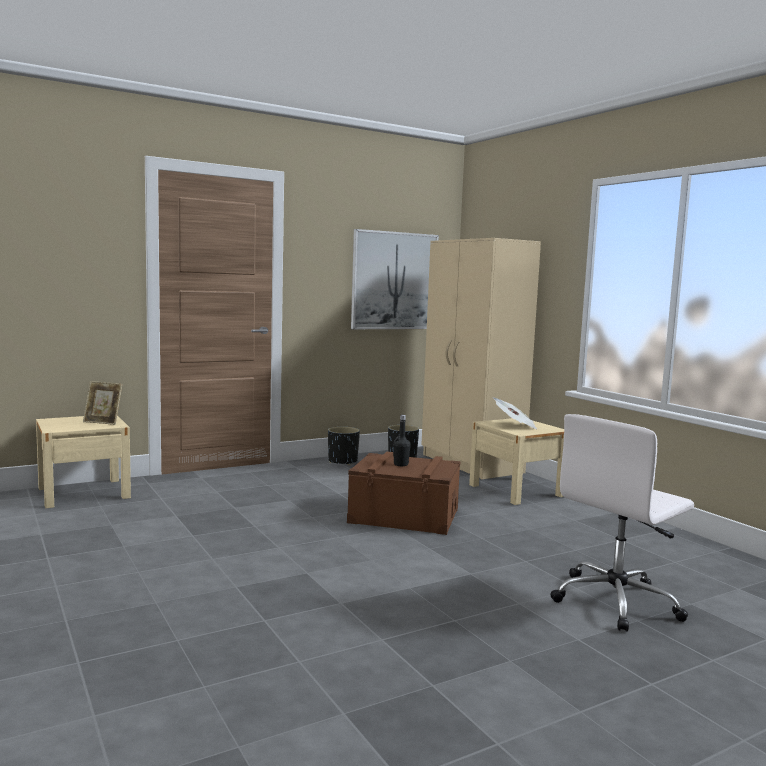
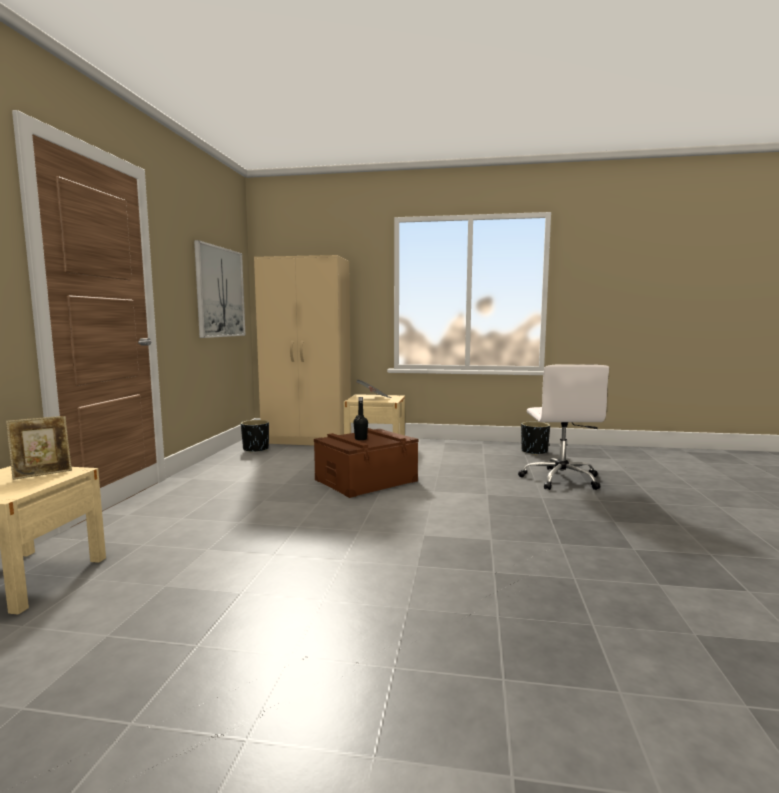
camera: 50 degrees left, 0 degrees up
black planter [328,427,360,465] -> black planter moved to [521,422,550,455]

